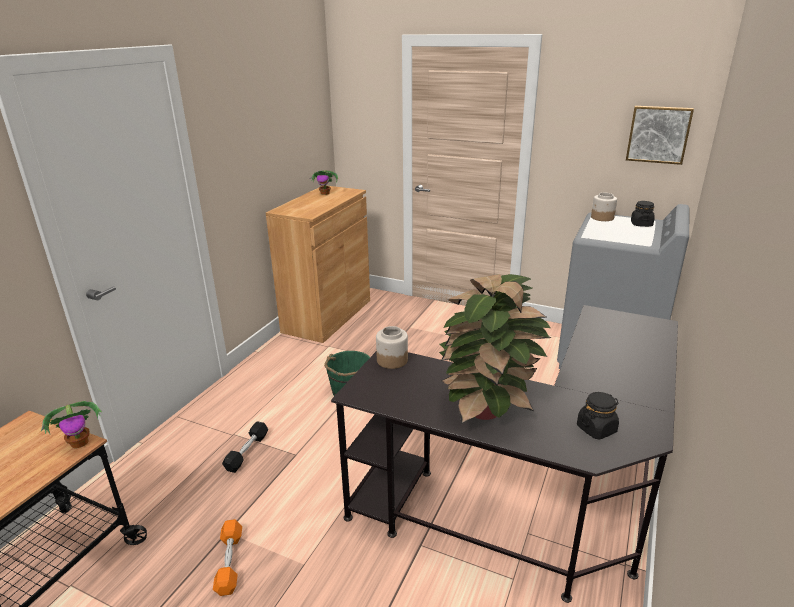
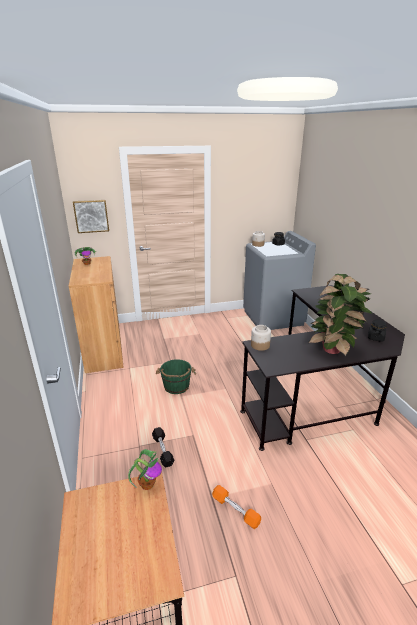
camera: 40 degrees left, 0 degrees up
picture [626,106,694,165] -> picture moved to [73,200,109,233]

